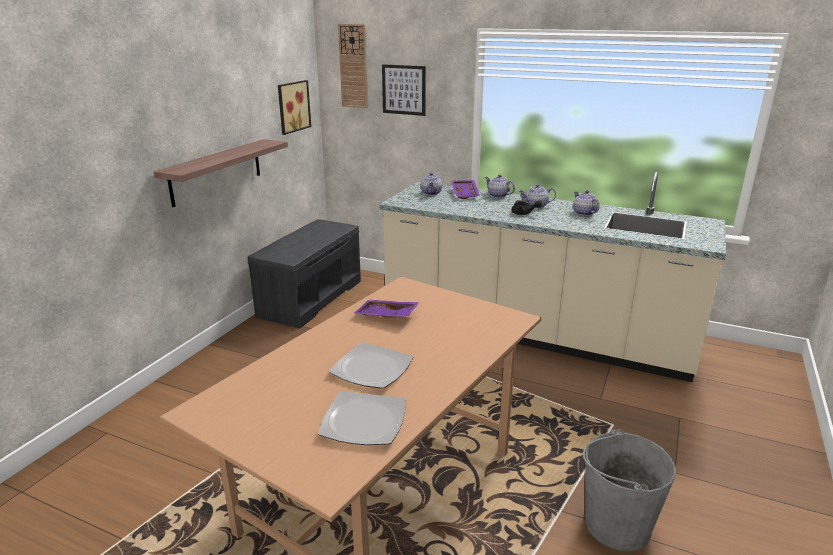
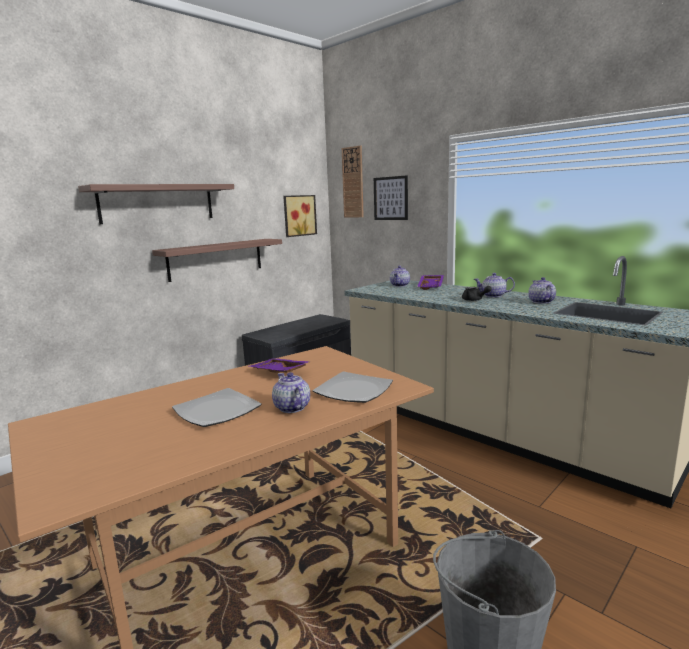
camera: 20 degrees right, 10 degrees down
plate [318,391,406,445] -> plate moved to [313,371,393,403]
teapot [485,174,515,198] -> teapot moved to [272,372,310,413]
none -> shelf [78,184,234,224]

